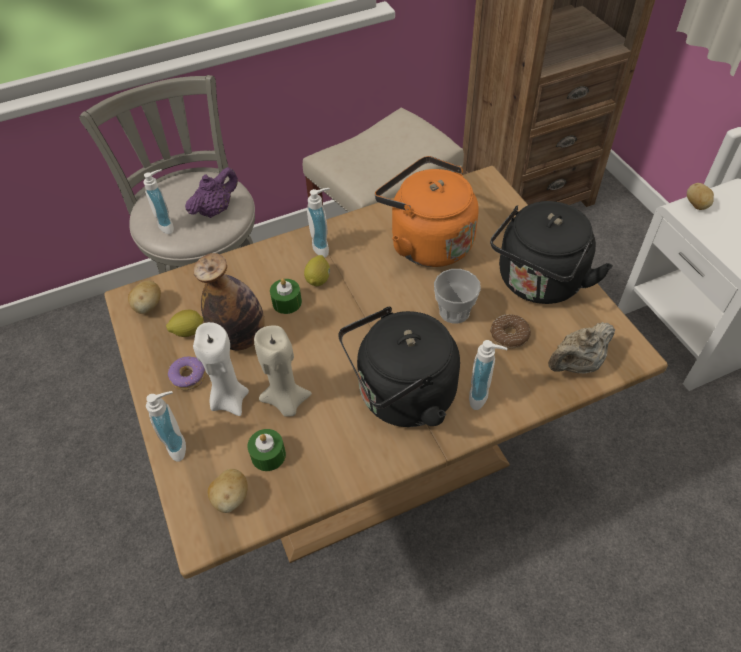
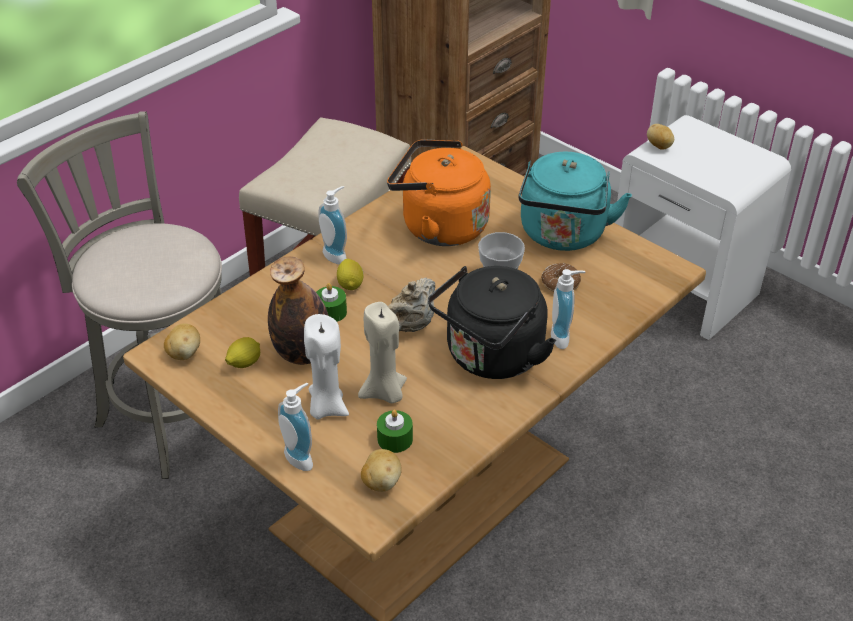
camera: 25 degrees left, 10 degrees down
soap dispenser [144,169,174,234] -> none
donut [168,357,206,390] -> none
purple teapot [185,167,238,218] -> none
black kettle [490,201,613,304] -> turquoise kettle [518,152,632,251]
beige teapot [548,322,615,374] -> beige teapot moved to [388,278,436,332]

